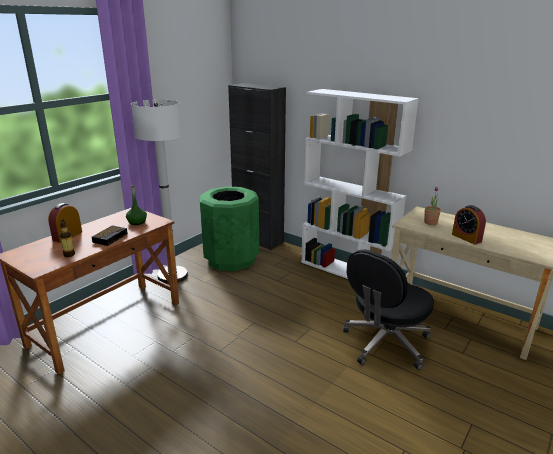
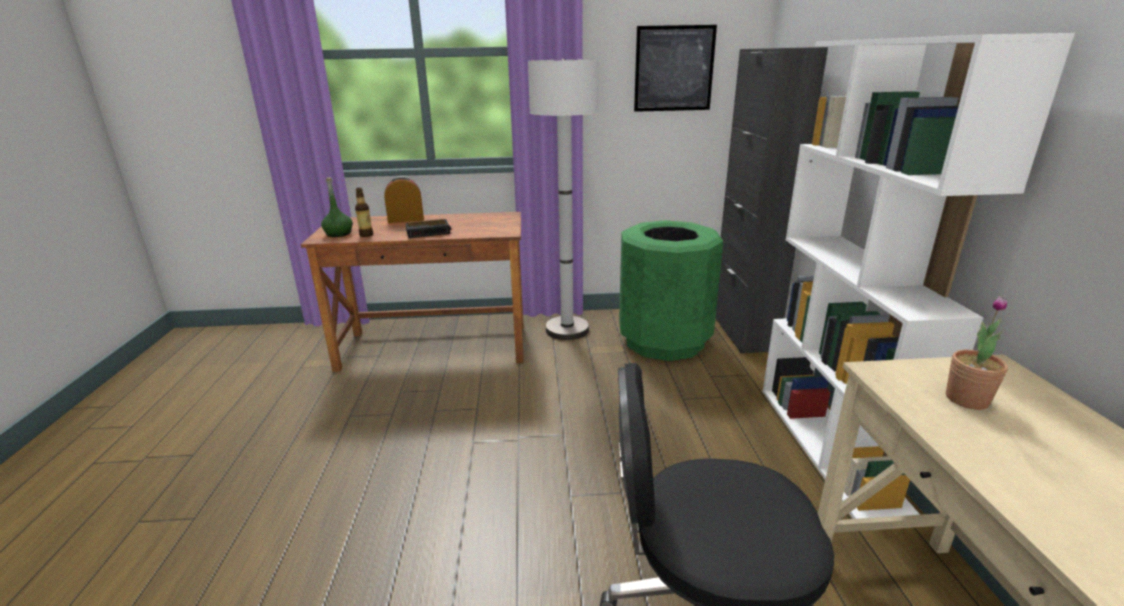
camera: 50 degrees right, 0 degrees up
green bottle [126,185,147,225] -> green bottle moved to [321,177,353,237]
alarm clock [452,205,486,245] -> none
none -> picture [634,25,717,112]

